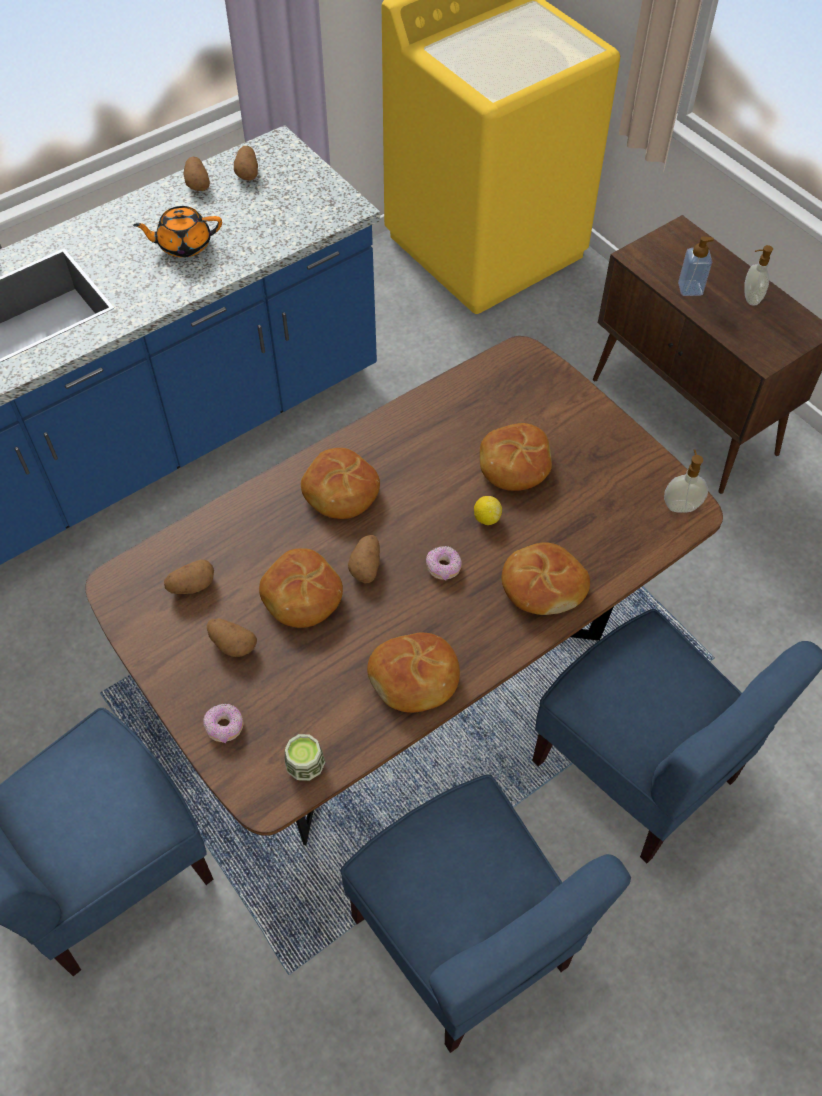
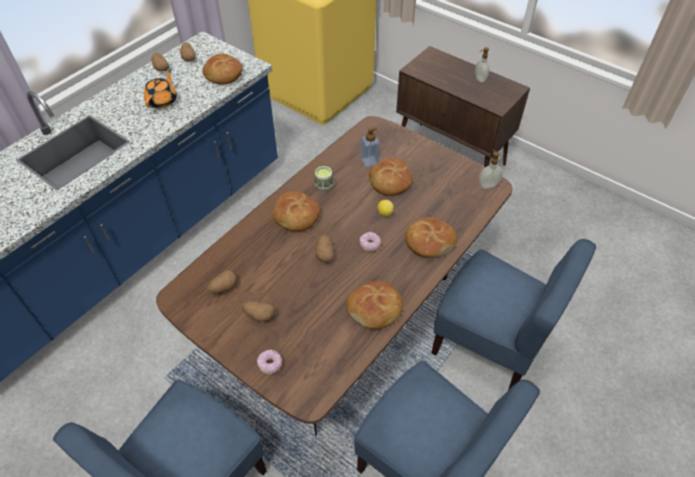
camera: 15 degrees left, 5 degrees down
orange teapot [133,206,222,258] -> orange teapot turned 135 degrees clockwise [144,70,177,108]
bread [259,548,343,628] -> bread moved to [202,54,242,84]
cup [285,734,325,781] -> cup moved to [314,166,334,192]
soap dispenser [678,236,714,296] -> soap dispenser moved to [361,127,380,167]

